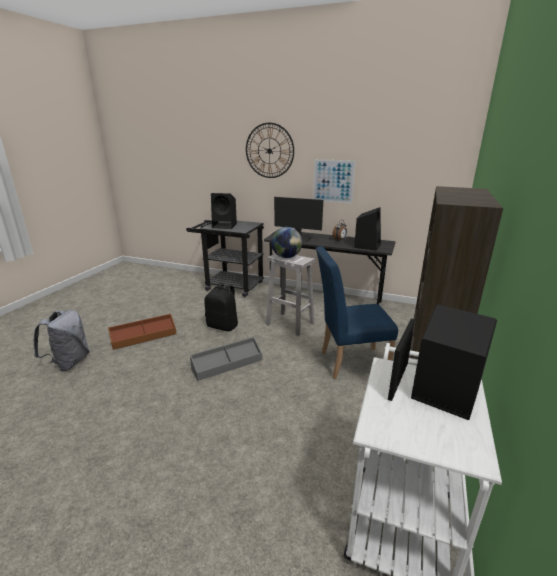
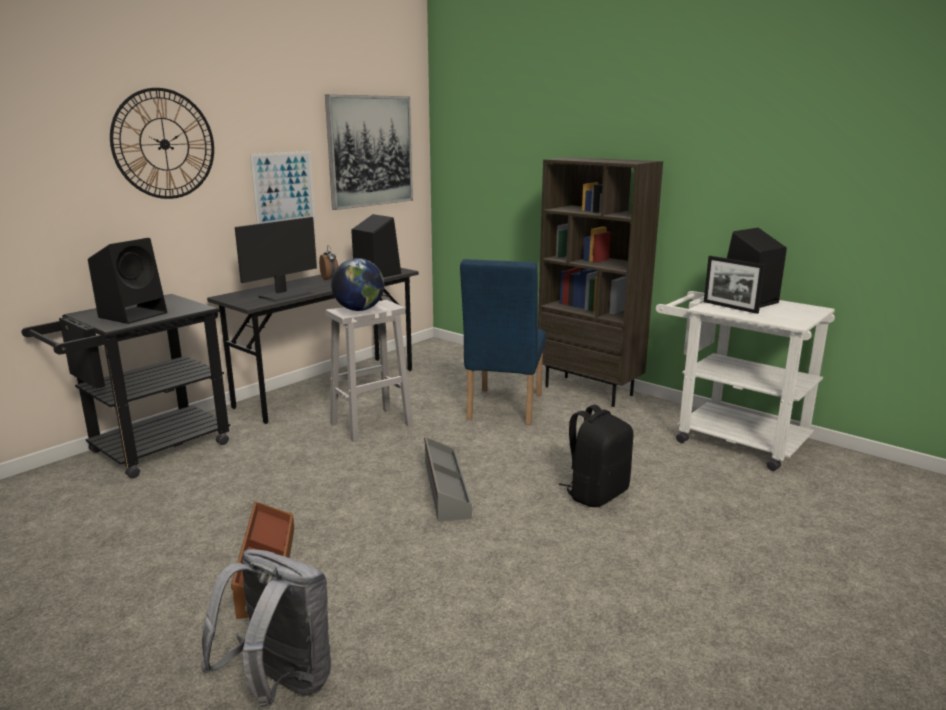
camera: 70 degrees left, 5 degrees down
black backpack [204,283,238,331] -> black backpack moved to [559,405,634,507]
none -> picture [325,94,413,210]

